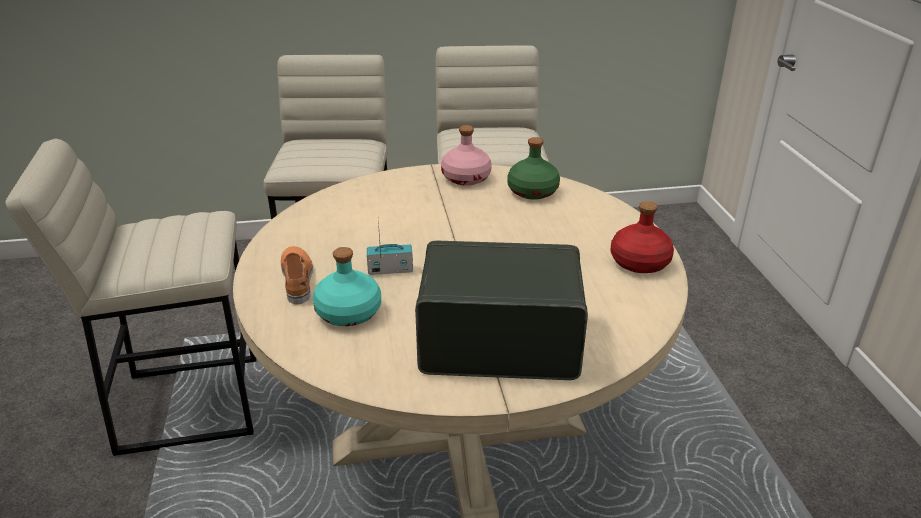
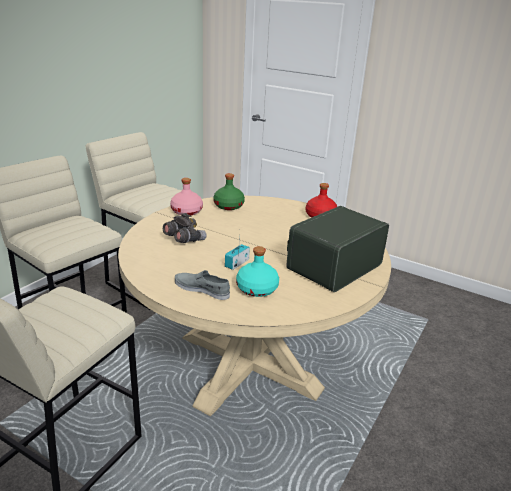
camera: 50 degrees left, 5 degrees down
orange shoe [281,246,313,305] -> grey shoe [175,270,230,300]
none -> grey binoculars [163,213,207,243]

